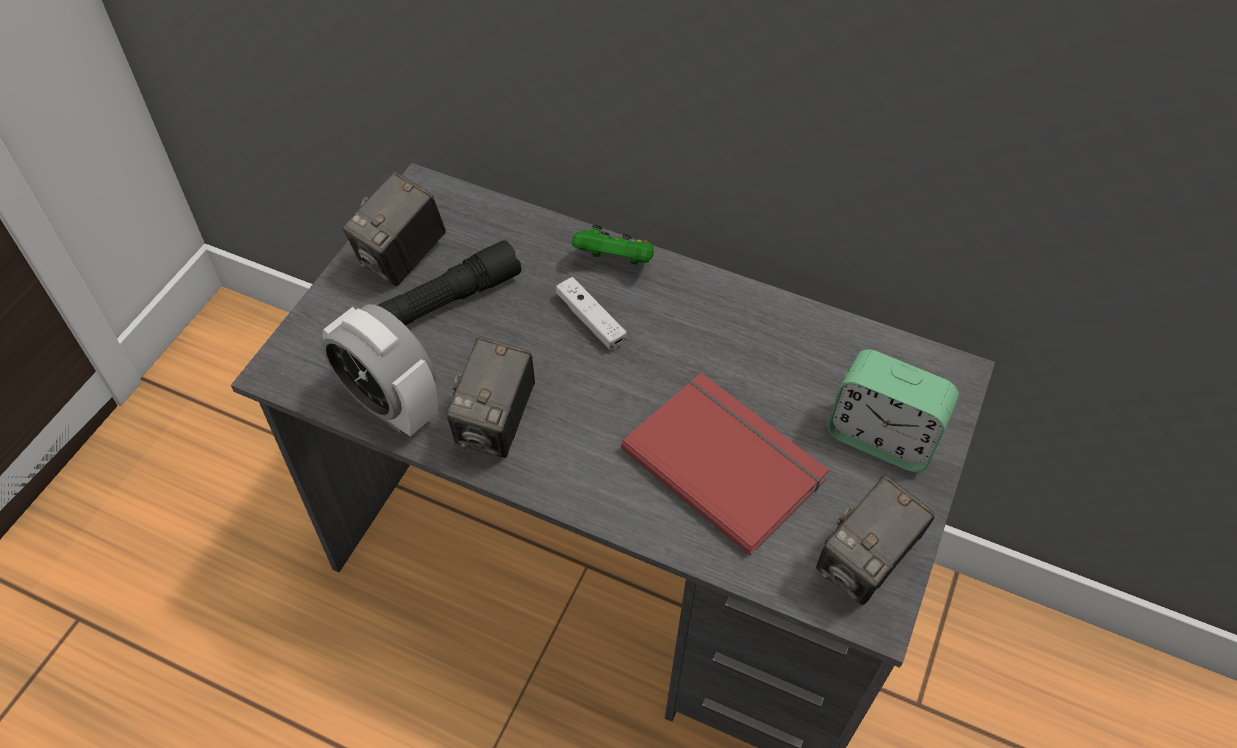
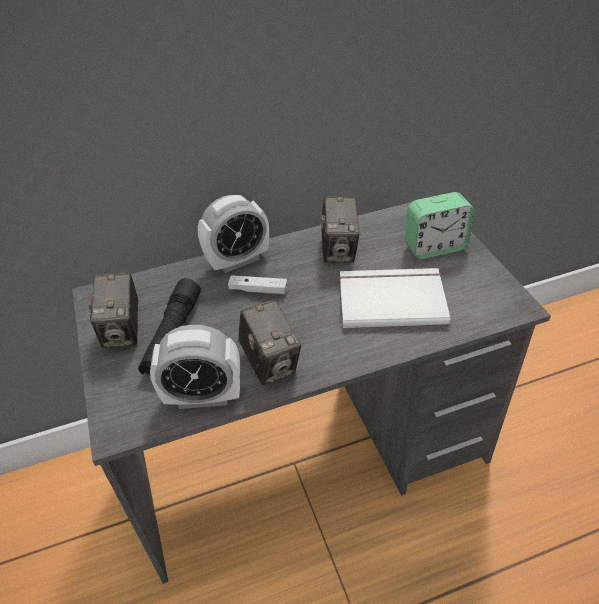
camera: 40 degrees left, 10 degrees down
green game controller [572,225,654,265] -> alarm clock [198,195,269,273]
red book [621,373,829,555] -> white book [340,268,450,328]
camera [816,475,935,605] -> camera moved to [321,196,360,263]

